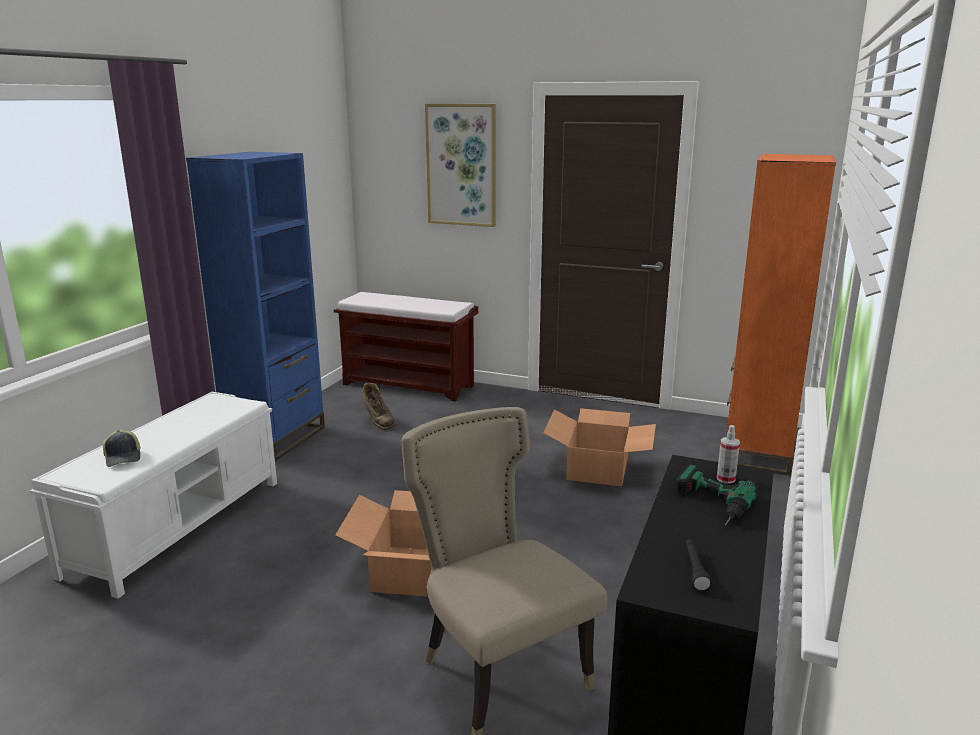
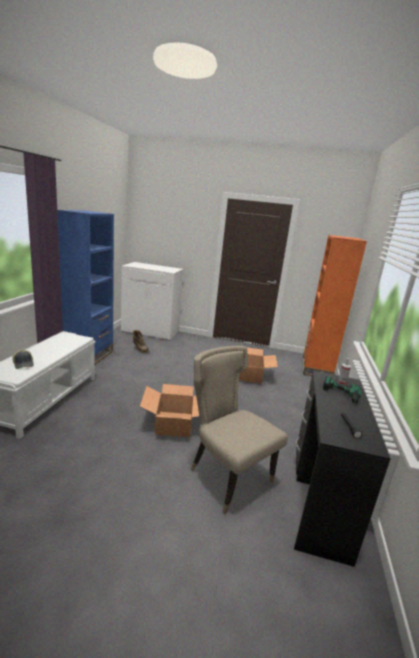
camera: 10 degrees left, 0 degrees up
brown bench [334,292,479,401] -> white cabinet [121,262,183,341]
picture [425,104,496,227] -> none

